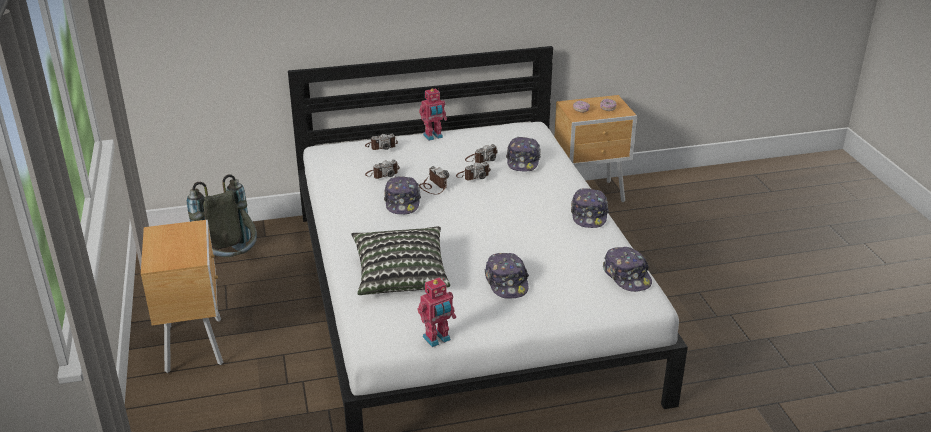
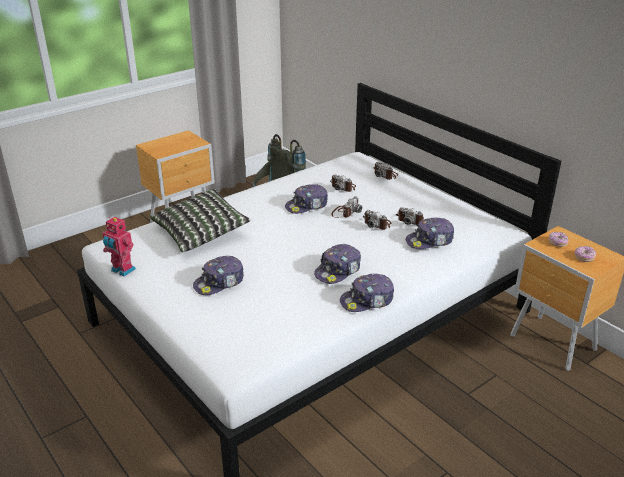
camera: 65 degrees right, 0 degrees up
toy robot [419,88,447,141] -> none
cap [603,247,652,292] -> cap moved to [314,244,361,284]

